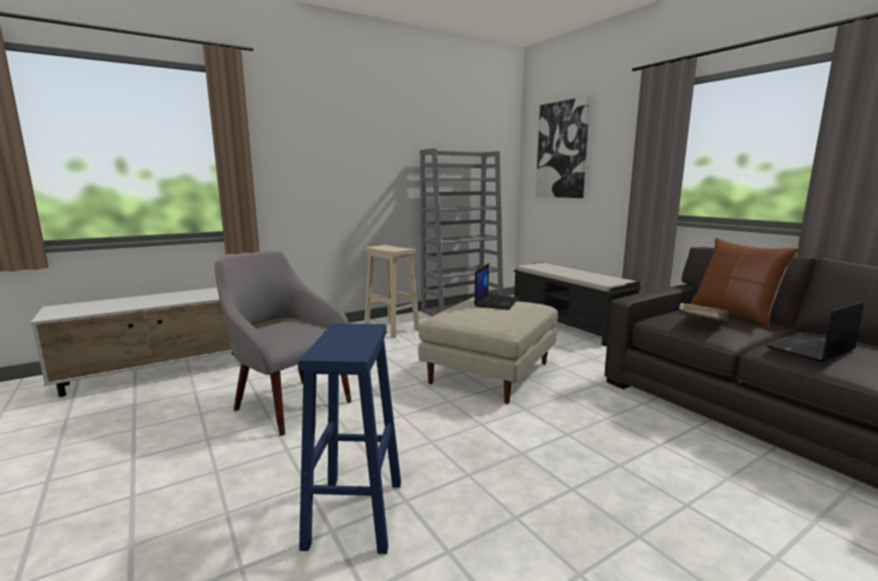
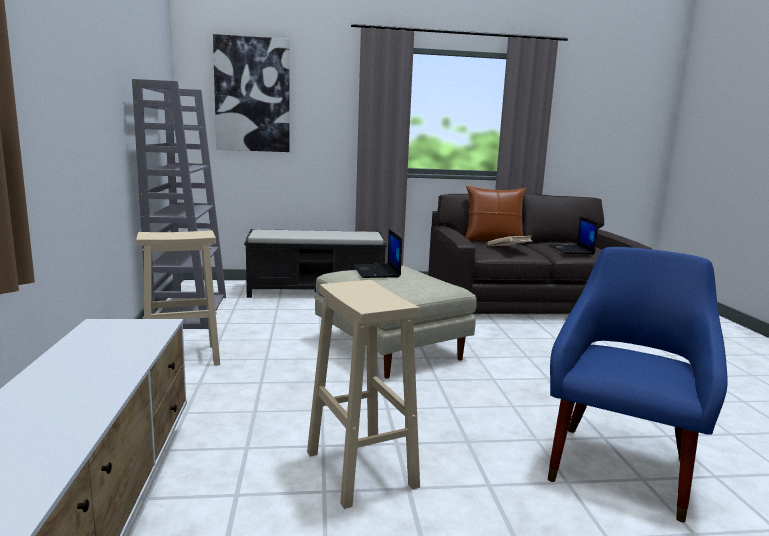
camera: 65 degrees left, 0 degrees up
grey armchair [215,251,352,436] -> beige stool [307,280,420,509]
blue stool [298,323,401,554] -> blue armchair [548,247,728,522]
laptop [474,263,519,310] -> laptop turned 150 degrees counterclockwise [353,229,402,278]

